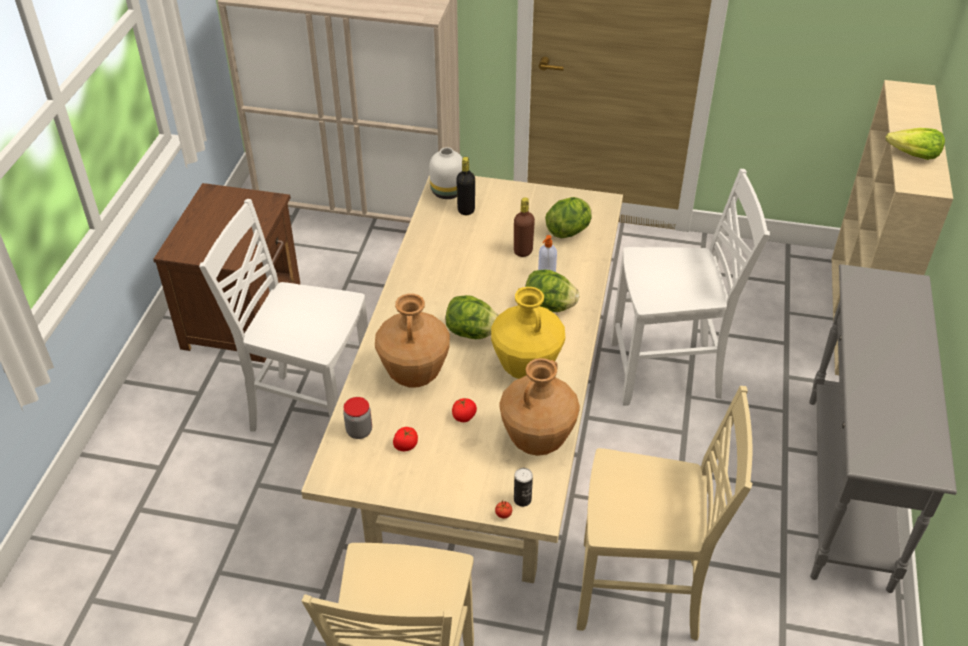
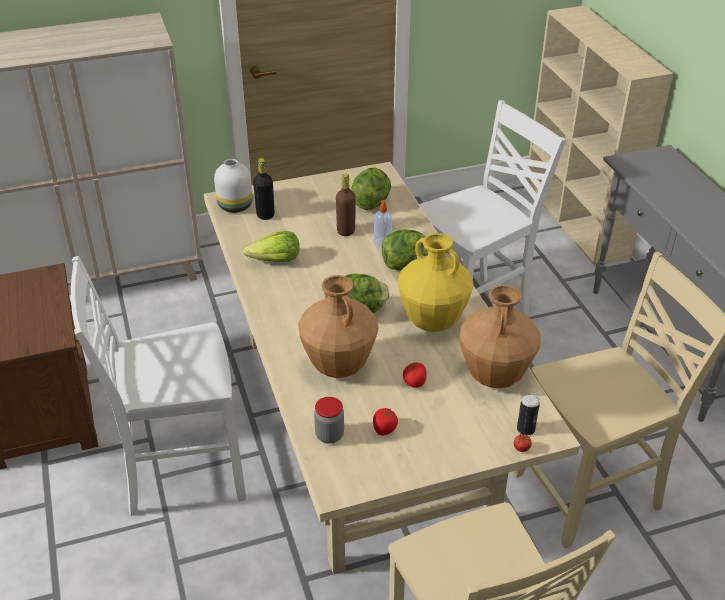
camera: 30 degrees left, 5 degrees down
lettuce [886,128,945,160] -> lettuce moved to [243,231,299,262]

